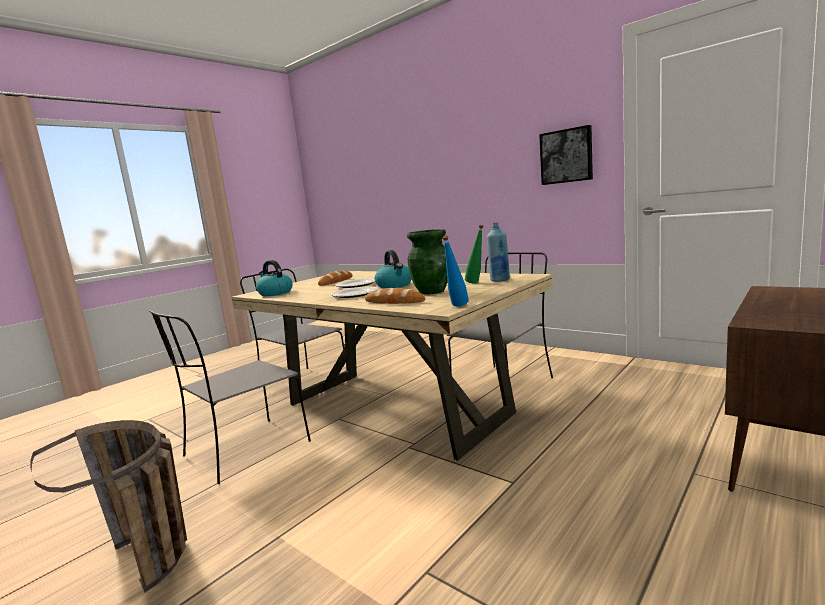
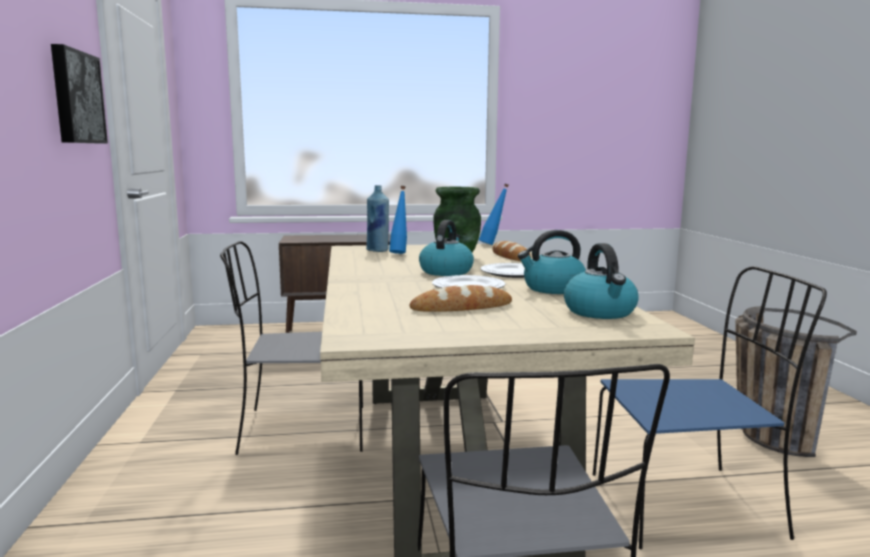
camera: 140 degrees left, 0 degrees up
grey chair [149,310,311,484] -> blue chair [593,266,827,549]
green bottle [465,225,483,283] -> blue bottle [389,186,407,254]
none -> kettle [518,230,586,294]

